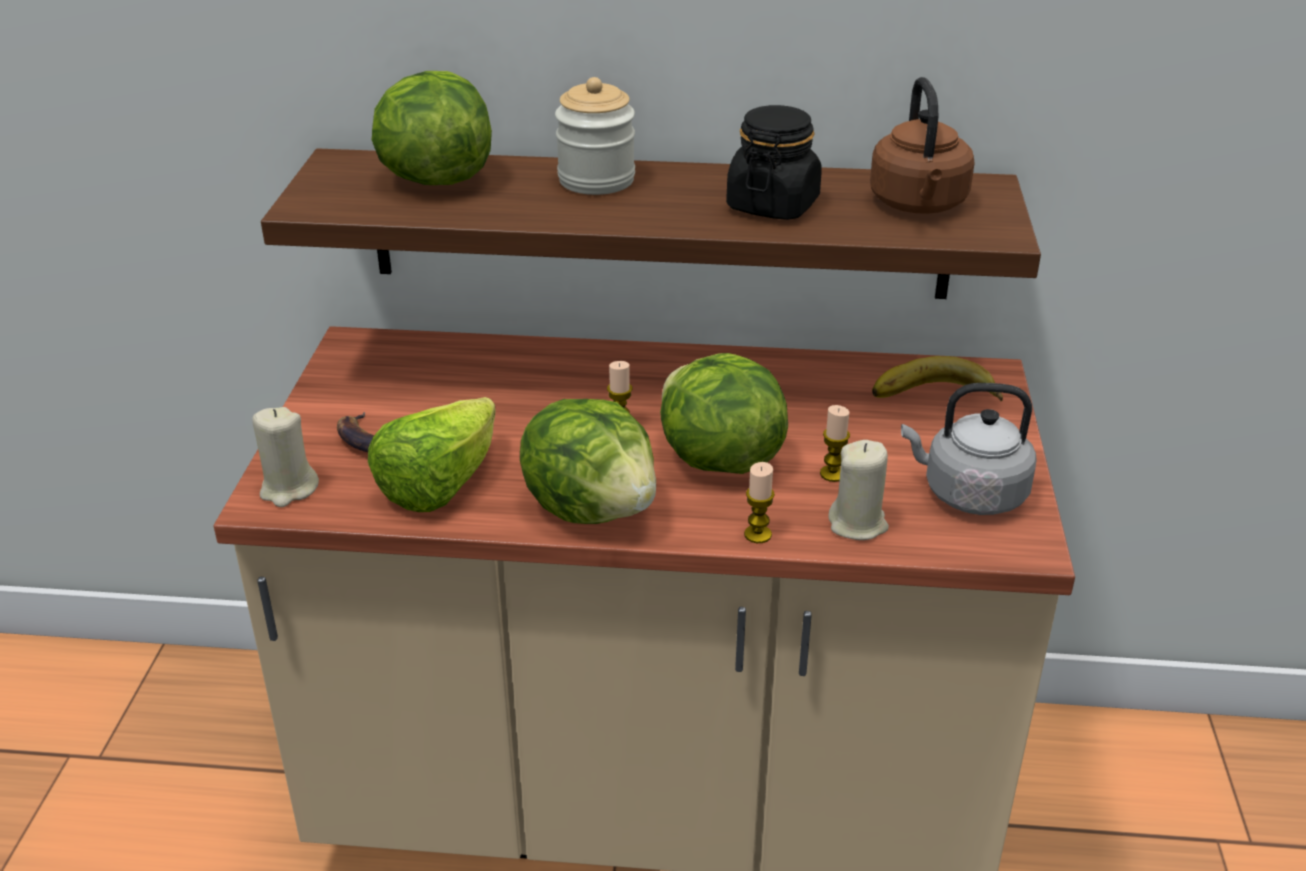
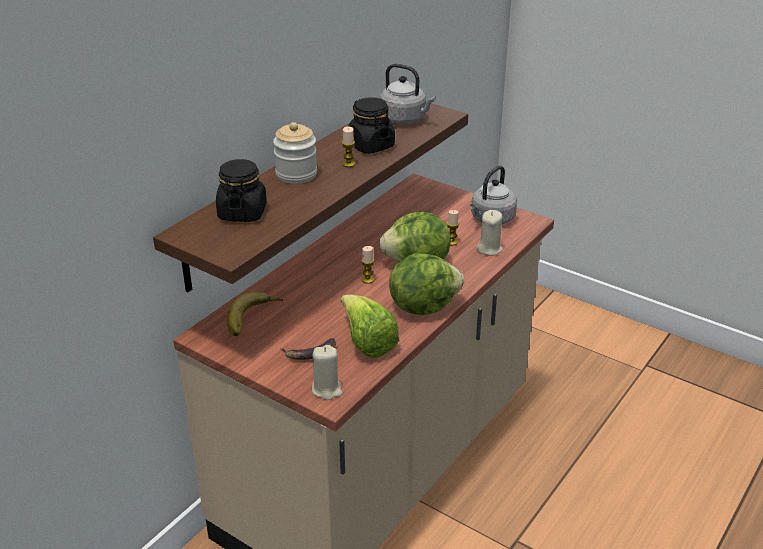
camera: 60 degrees left, 0 degrees up
lettuce [372,71,492,185] -> black jar [216,159,267,222]
candle [744,462,775,543] -> candle moved to [342,126,355,167]
brown kettle [870,77,975,214] -> grey kettle [380,64,436,124]
banana [872,356,1003,402] -> banana moved to [227,291,283,337]

